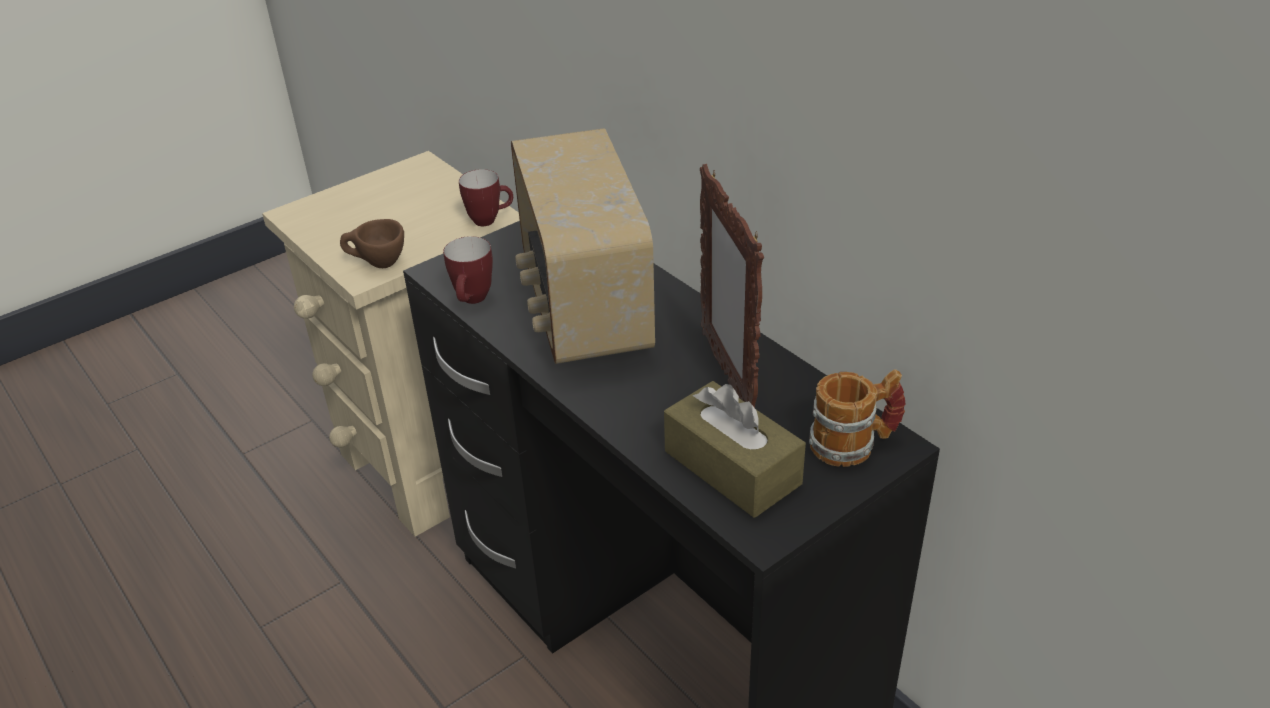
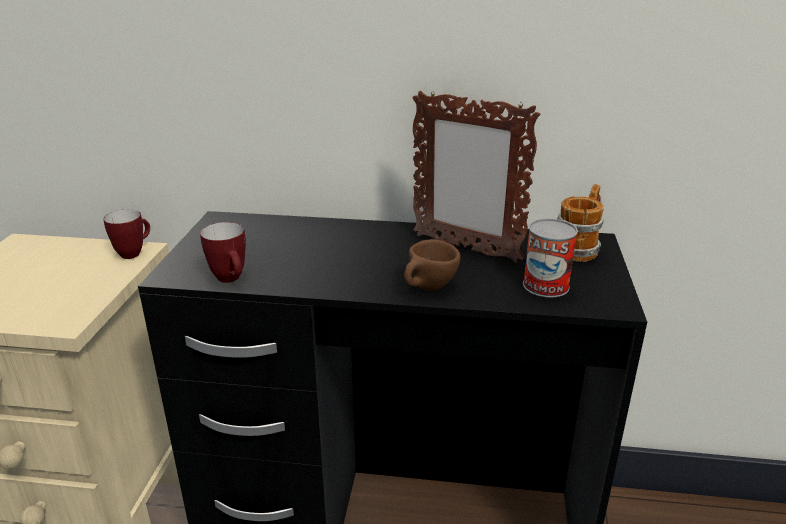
camera: 45 degrees left, 10 degrees down
brown cup [340,219,404,268] -> brown cup moved to [404,239,461,291]
radio [511,128,655,364] -> none
brown tissue box [664,381,806,518] -> can [523,218,578,298]

